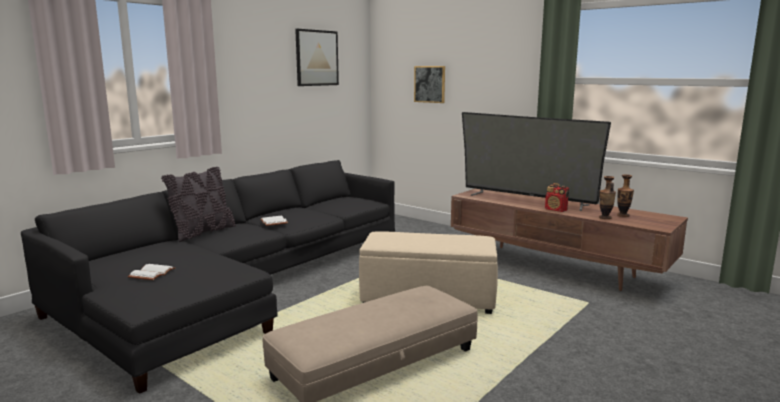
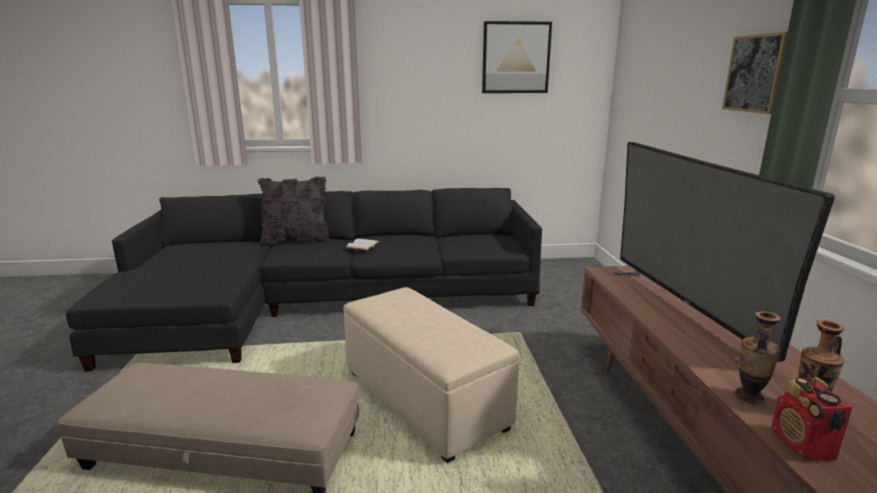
camera: 45 degrees right, 5 degrees up
white book [128,264,175,280] -> none
picture [414,66,445,103] -> picture moved to [722,32,787,114]
radio [545,183,569,212] -> radio moved to [772,377,852,461]

